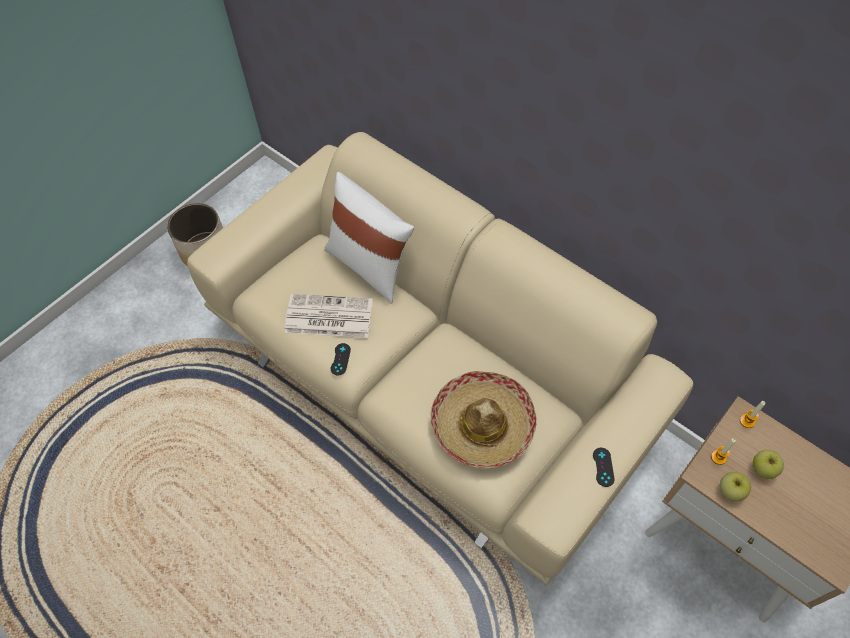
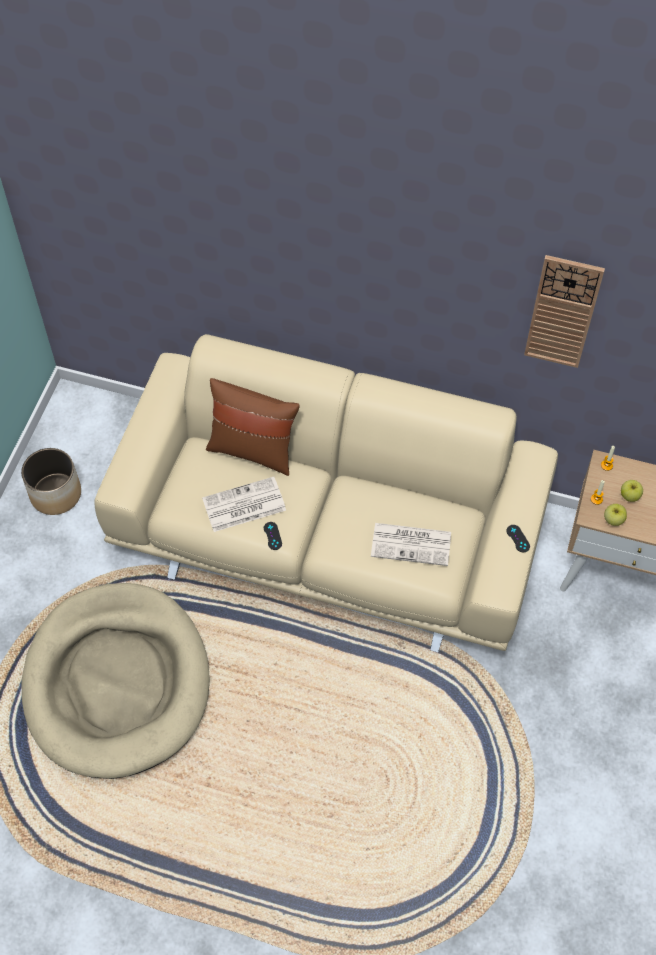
camera: 25 degrees left, 0 degrees up
white pillow [324,172,414,304] -> brown pillow [206,378,300,476]
hat [431,371,537,469] -> newspaper [371,523,451,566]
none -> beige dog bed [22,583,210,779]
none -> wall clock [524,255,605,368]

